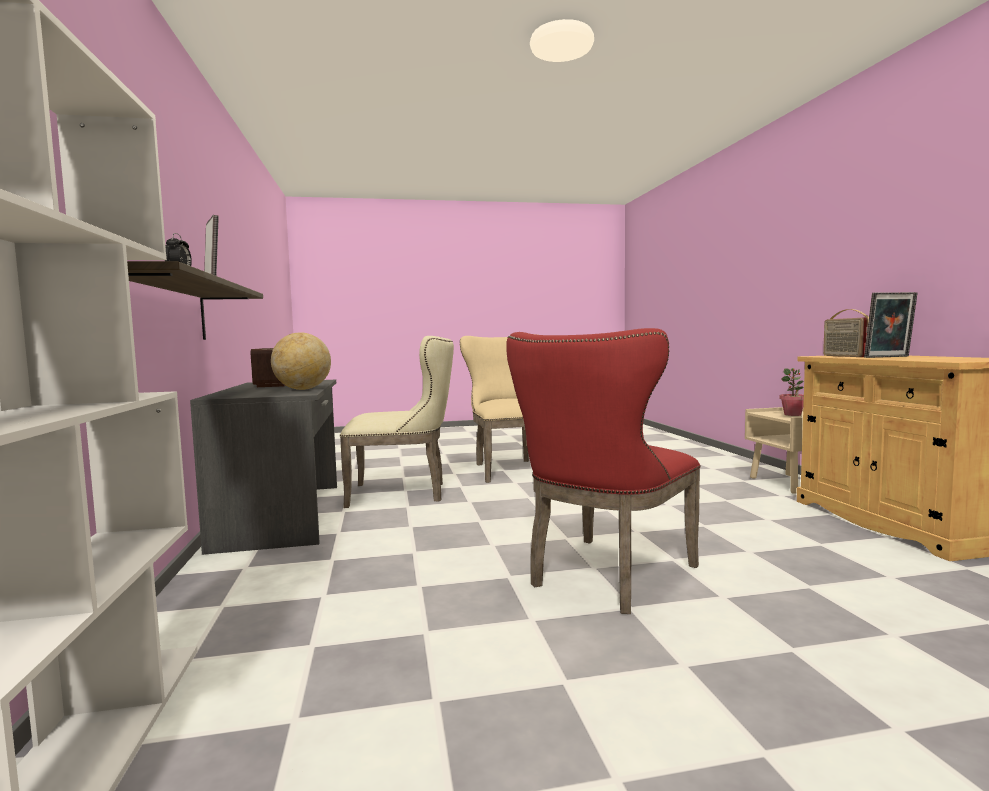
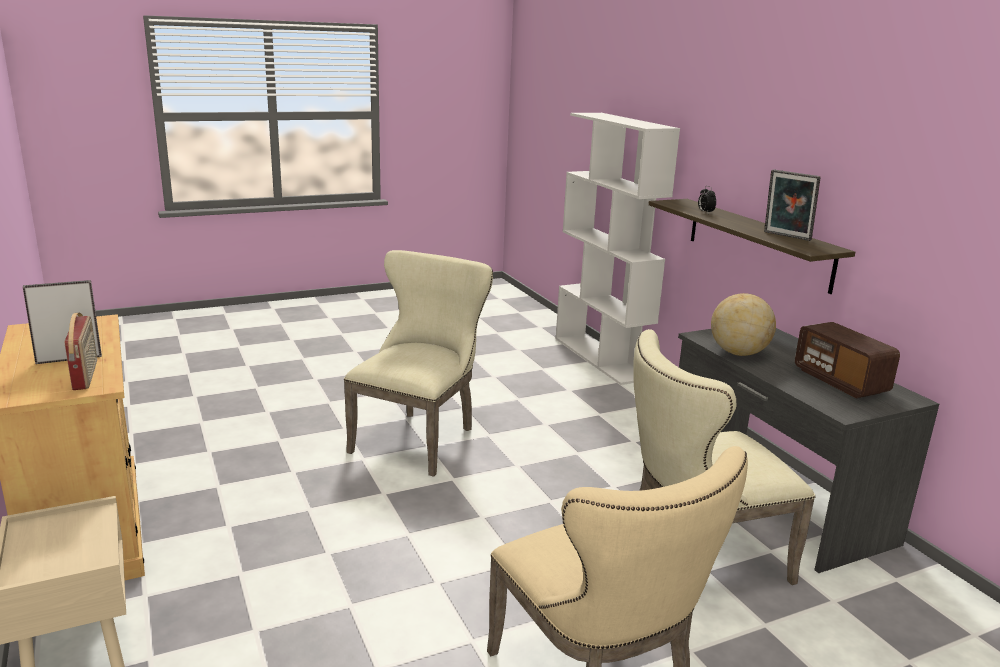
camera: 165 degrees right, 15 degrees up
red chair [506,328,700,614] -> beige chair [344,250,493,477]
potted plant [779,368,804,416] -> none

